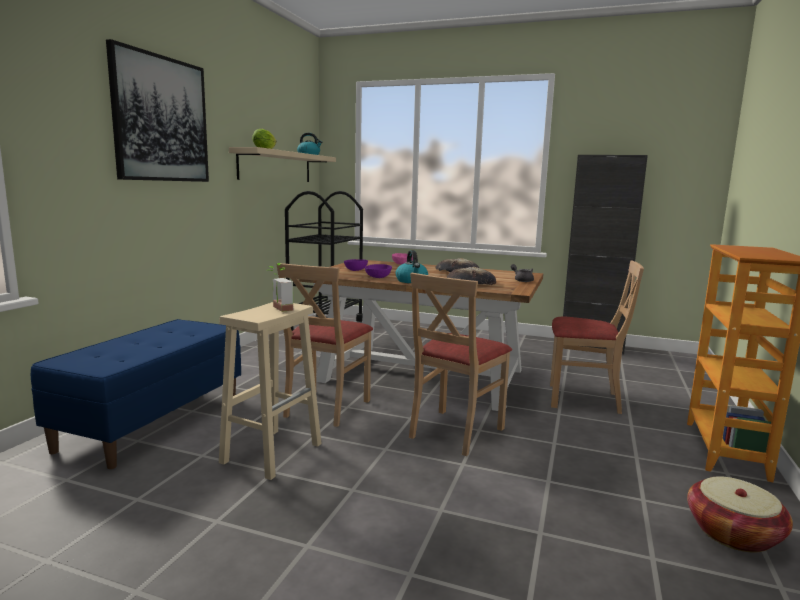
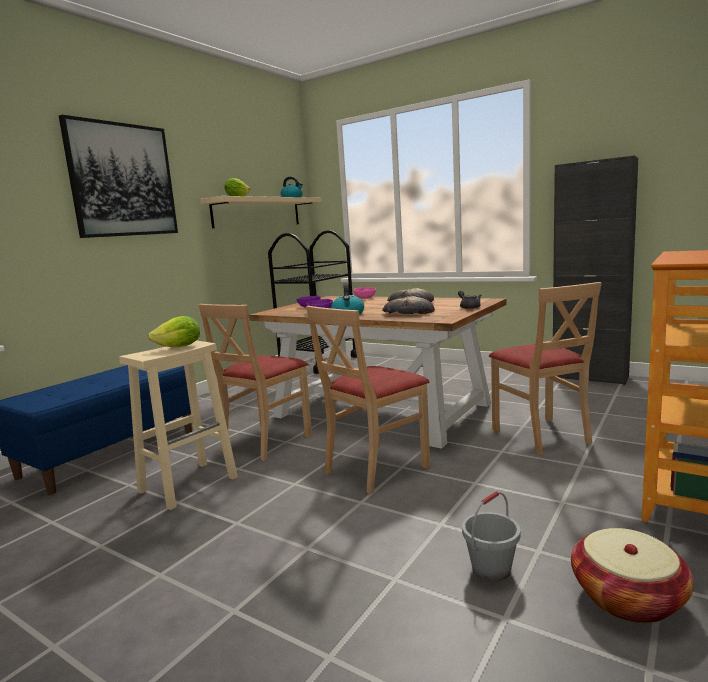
camera: 15 degrees right, 0 degrees up
potted plant [266,263,293,312] -> lettuce [148,316,200,347]
beige chair [550,260,644,414] -> beige chair turned 45 degrees clockwise [489,282,602,455]
none -> grey bucket [462,491,520,582]

